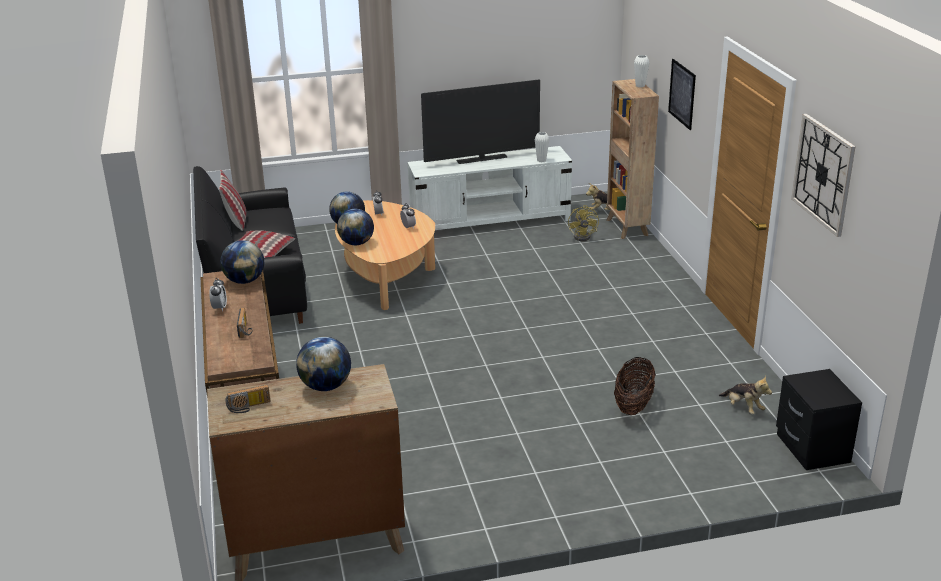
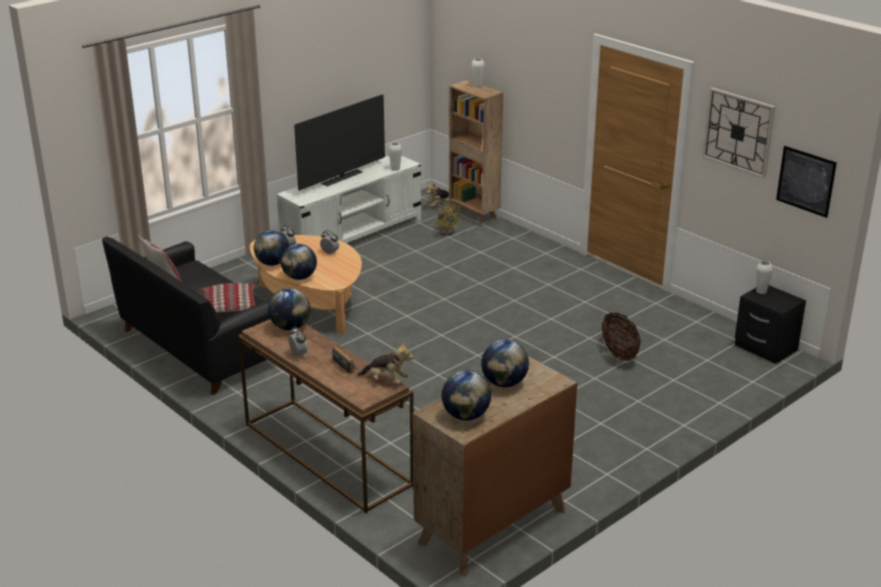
camera: 30 degrees left, 0 degrees up
radio [225,385,270,413] -> globe [442,371,491,421]
picture [668,59,696,130] -> picture moved to [776,146,837,218]
plush toy [719,376,772,414] -> plush toy moved to [357,342,414,384]
none -> white vase [756,261,773,294]

